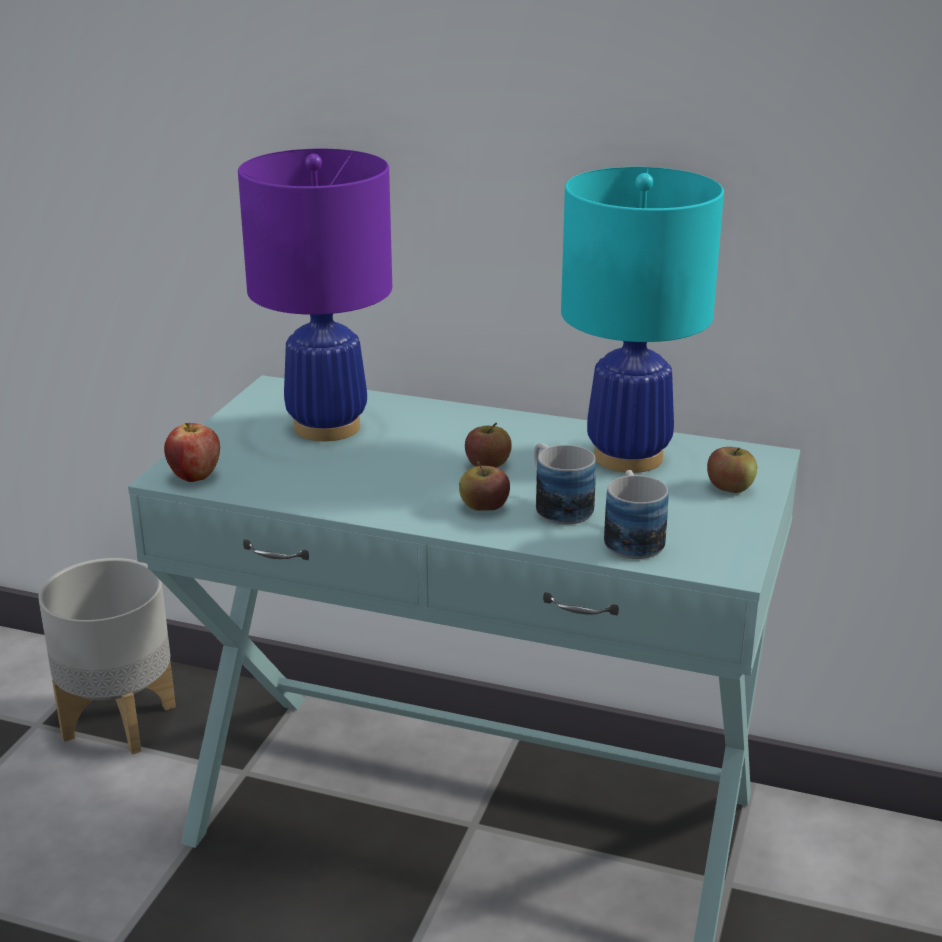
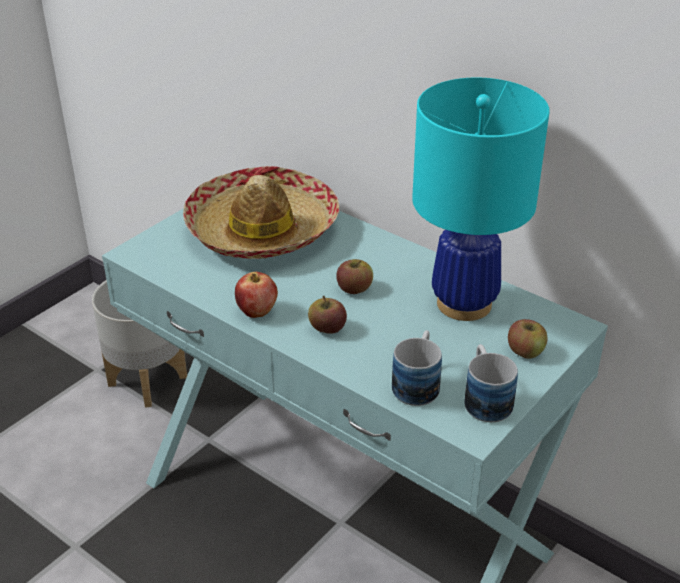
camera: 20 degrees right, 10 degrees up
apple [164,423,220,482] -> apple moved to [235,272,278,318]
purple table lamp [238,149,392,441] -> hat [183,166,339,259]
mug [534,443,596,525] -> mug moved to [464,344,518,422]

